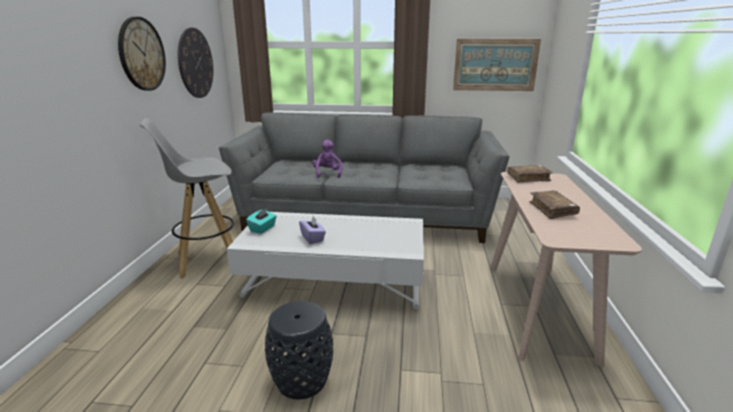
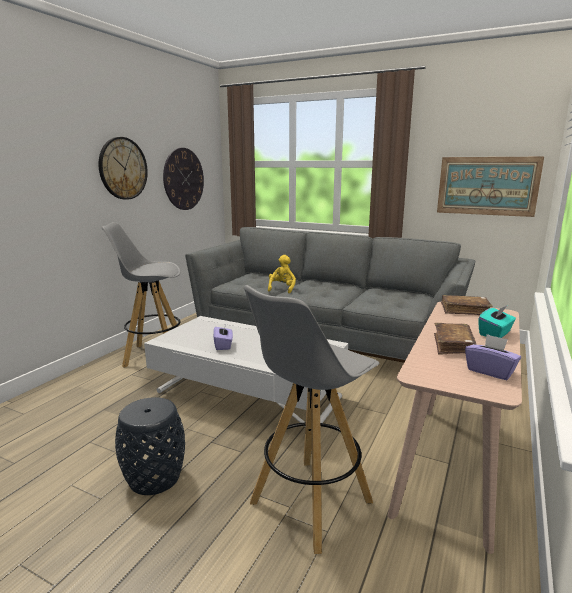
camera: 20 degrees right, 5 degrees down
turquoise tissue box [246,208,277,234] -> turquoise tissue box moved to [478,306,516,338]
purple plush toy [312,140,343,178] -> yellow plush toy [268,255,296,293]
none -> grey stool [244,285,379,554]
none -> purple tissue box [465,334,521,380]

